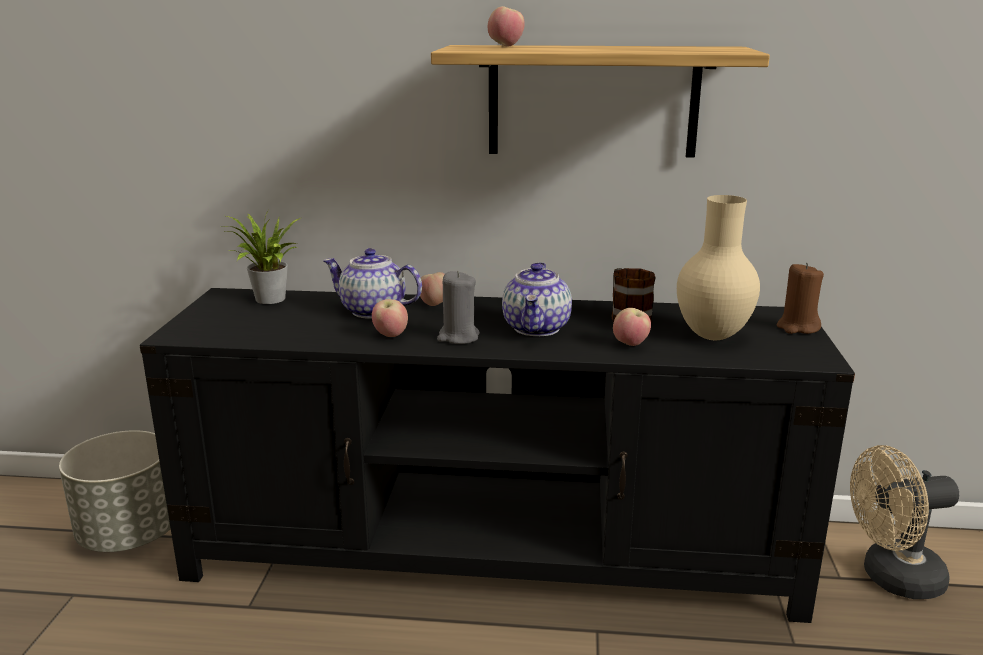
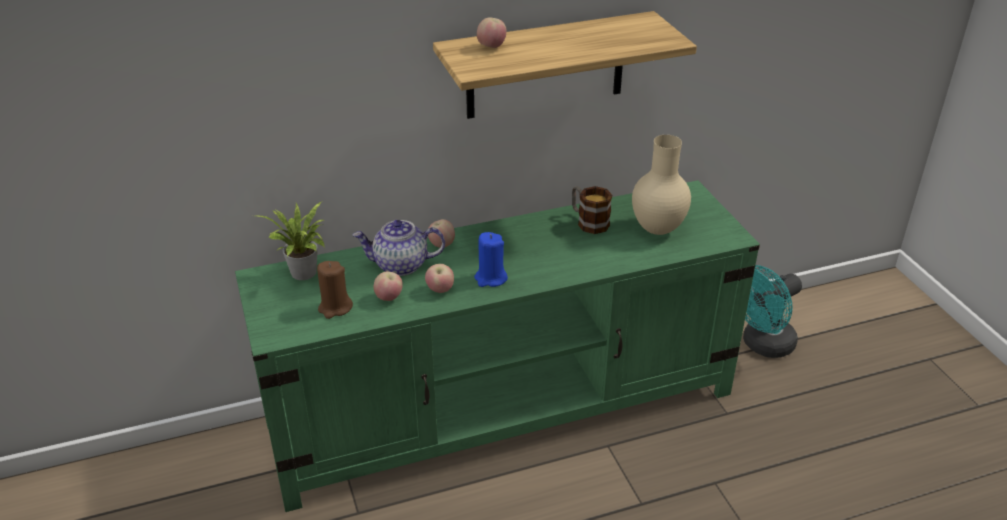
camera: 25 degrees left, 15 degrees up
grey planter [59,430,171,552] -> none
black tv stand [140,288,855,623] -> green tv stand [235,180,760,512]
grey candle [437,271,480,344] -> blue candle [474,232,508,287]
teapot [502,262,572,336] -> none
apple [613,308,651,346] -> apple moved to [374,271,403,301]
brown candle [777,263,824,334] -> brown candle moved to [317,261,353,319]
beige fan [850,445,959,599] -> turquoise fan [743,265,802,358]

